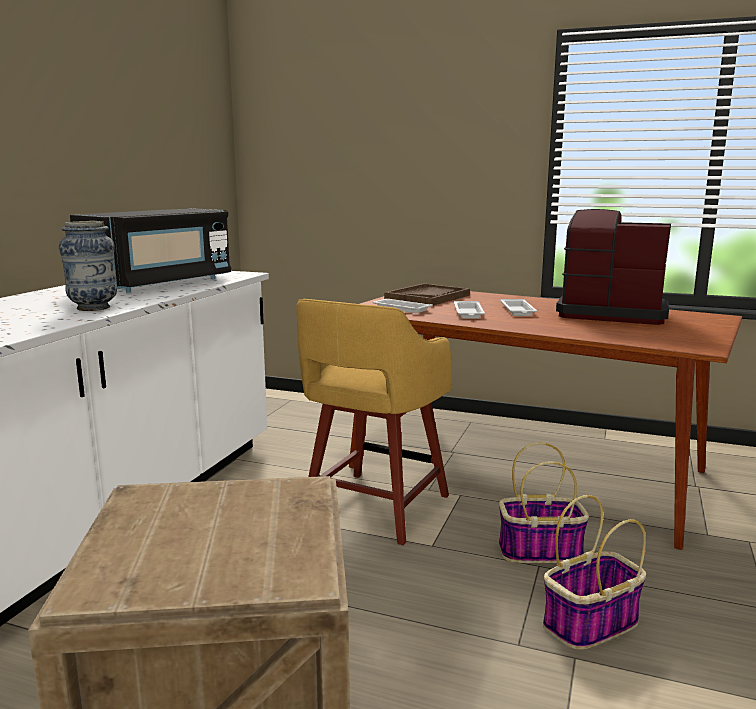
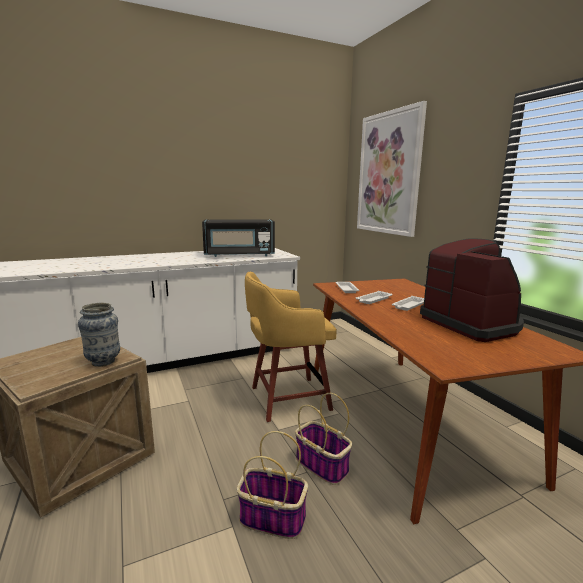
camera: 45 degrees right, 0 degrees up
vase [59,221,117,311] -> vase moved to [78,303,120,367]
brown tray [384,283,470,306] -> none
none -> picture [357,101,427,237]

